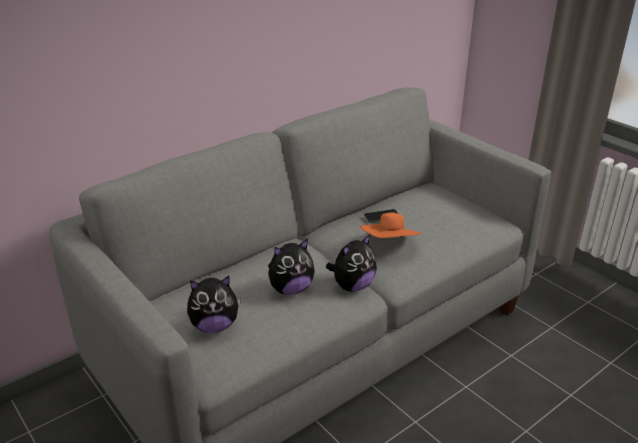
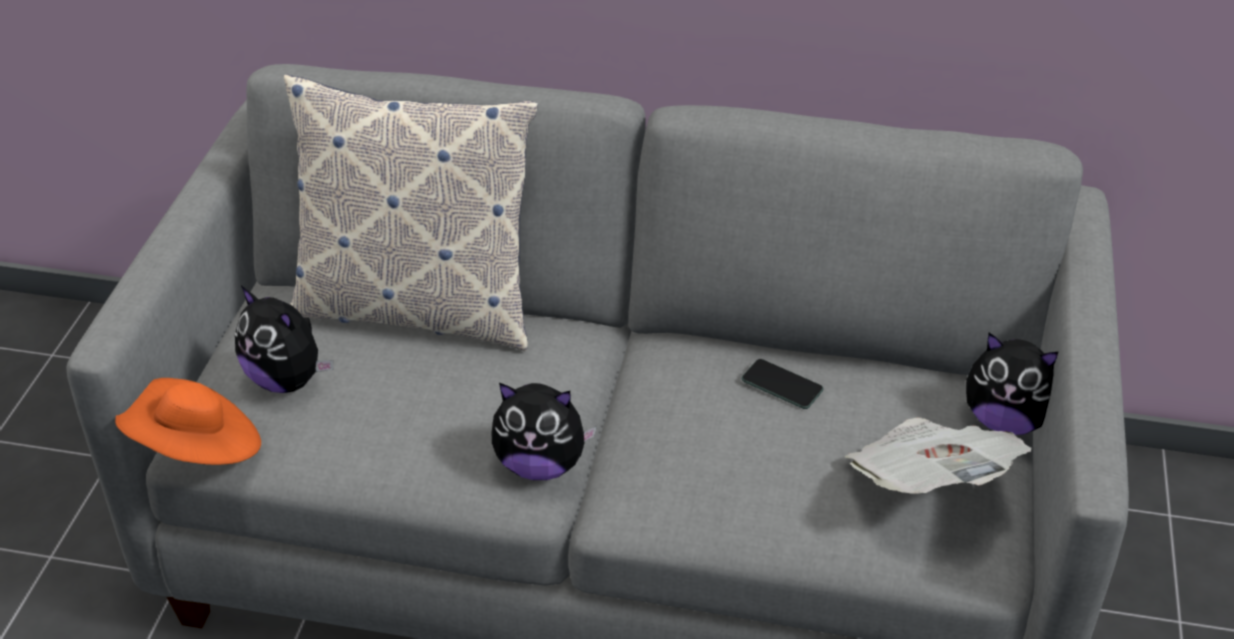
camera: 50 degrees right, 10 degrees up
plush toy [268,238,315,295] -> plush toy moved to [966,333,1058,435]
orange hat [360,212,422,238] -> orange hat moved to [115,378,261,465]
none -> pillow [284,74,538,351]
none -> newspaper [845,417,1032,494]

